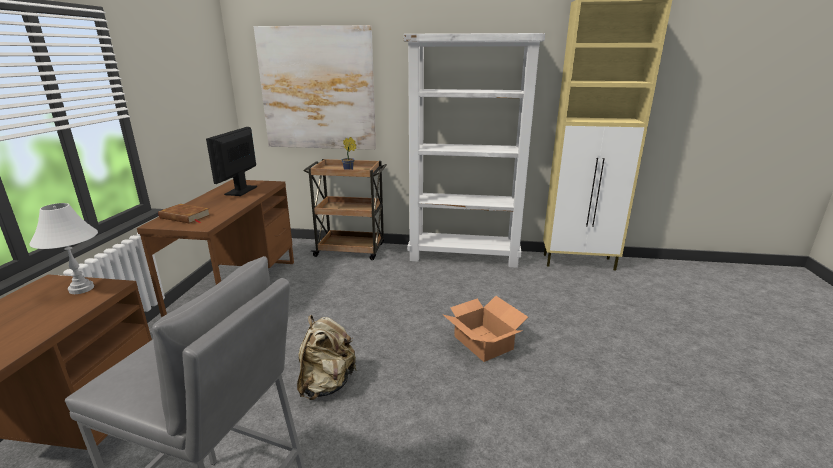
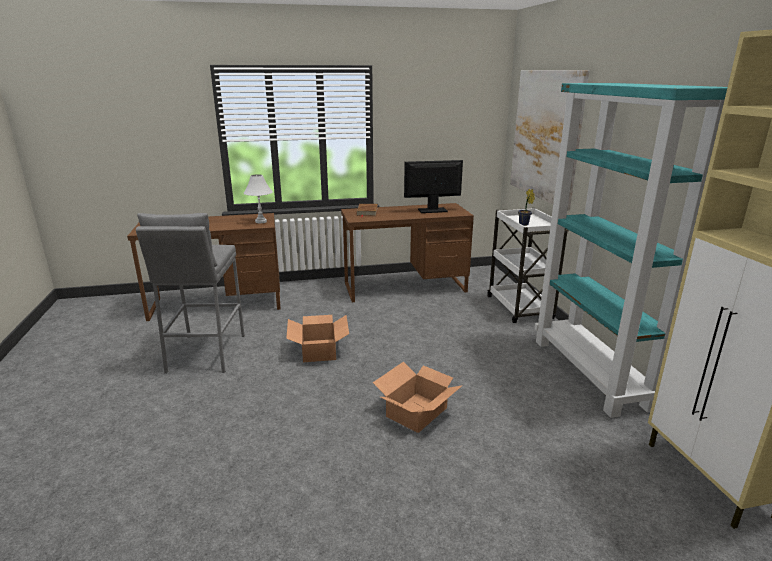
camera: 70 degrees right, 0 degrees up
beige backpack [297,315,357,400] -> cardboard box [286,315,349,362]
brown cart [303,159,387,260] -> white cart [487,208,569,323]
white bookcase [404,33,545,268] -> turquoise bookcase [535,83,727,418]

